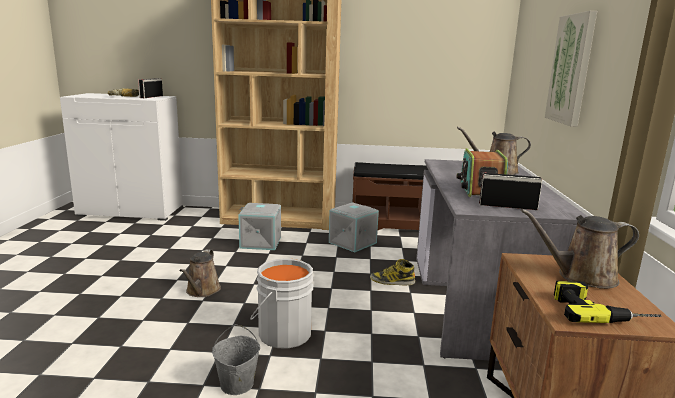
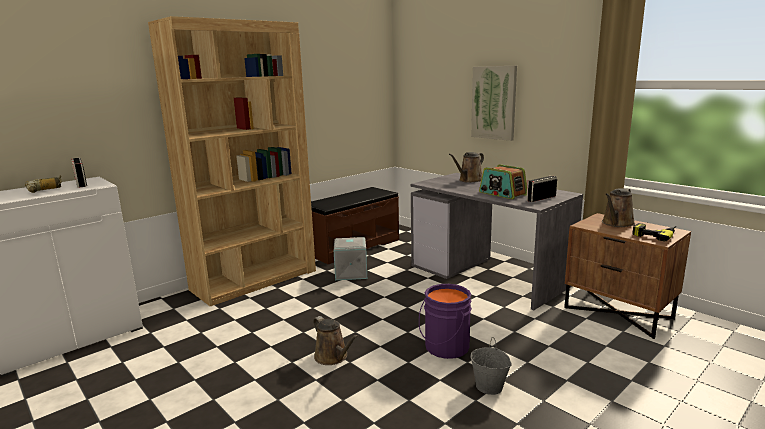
camera: 45 degrees left, 0 degrees up
grey storage box [238,203,281,250] -> none
grey bucket [250,259,313,348] -> purple bucket [419,284,472,359]
boot [370,259,415,285] -> none

